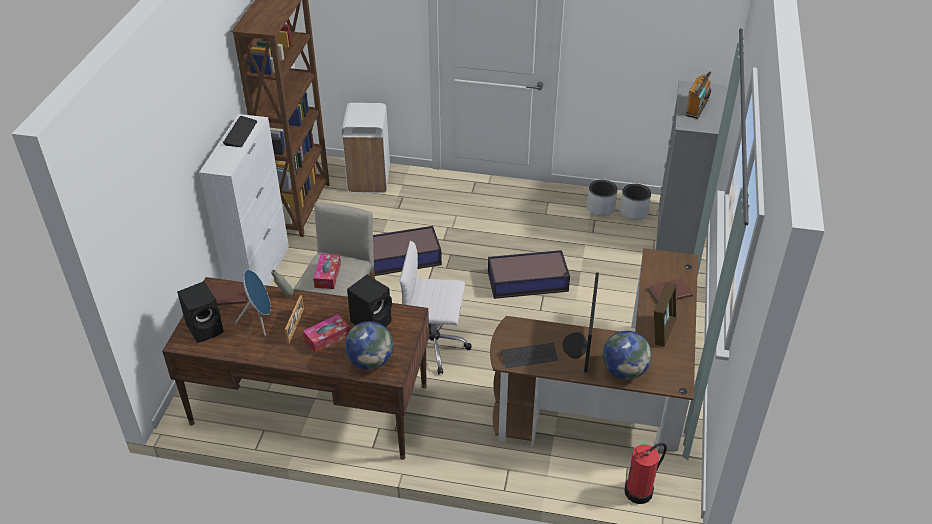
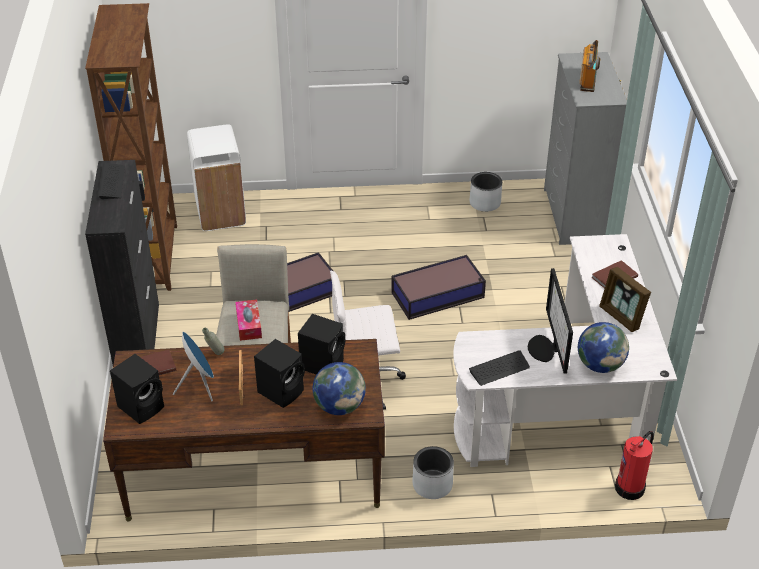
camera: 15 degrees left, 0 degrees up
white cabinet [199,114,289,286] -> black cabinet [85,160,159,365]
tissue box [303,314,350,353] -> black speaker [254,339,305,408]
brown desk [490,248,698,451] -> white desk [453,234,677,467]
grey planter [620,184,651,220] -> grey planter moved to [412,446,454,499]
picture frame [654,283,677,347] -> picture frame turned 135 degrees clockwise [599,267,651,332]

